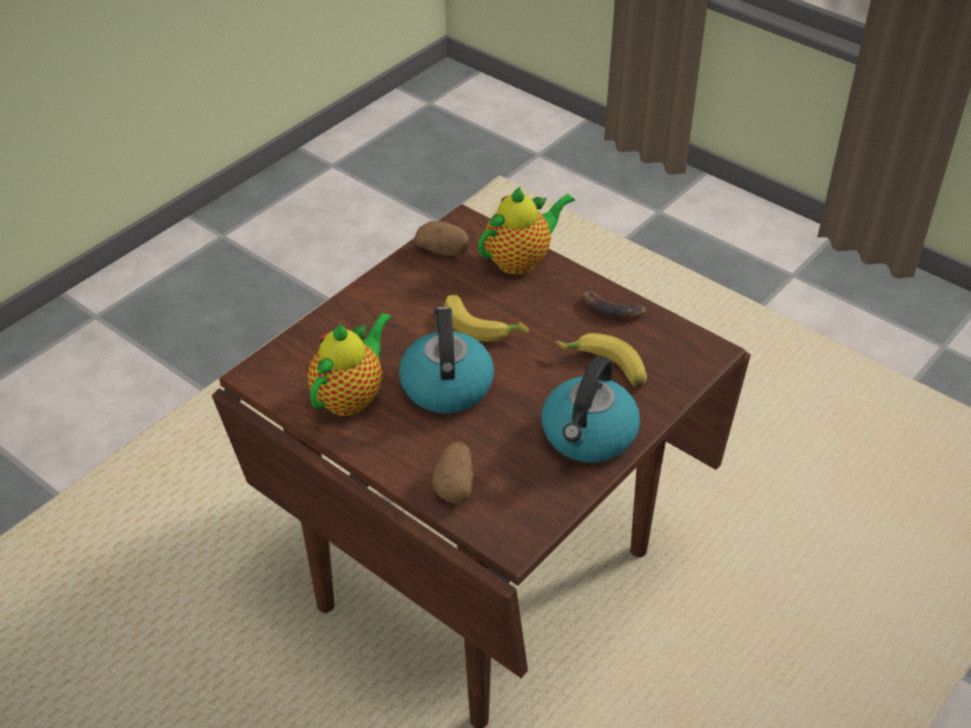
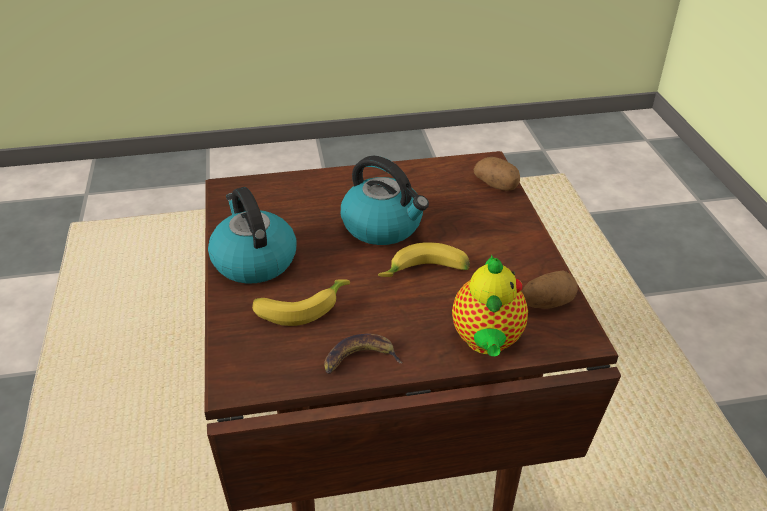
camera: 130 degrees right, 5 degrees down
teapot [307,312,392,416] -> none
potato [432,442,473,504] -> potato moved to [474,157,520,191]

